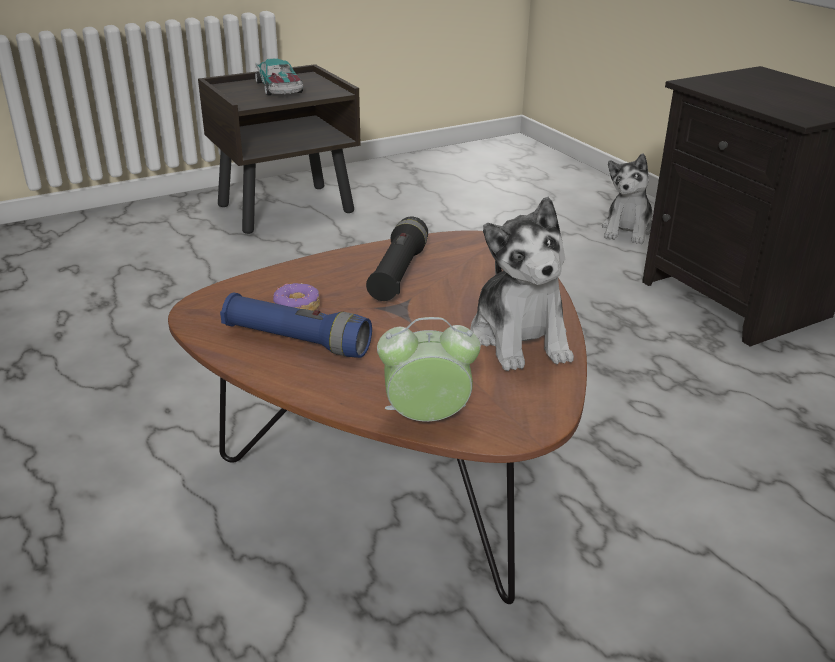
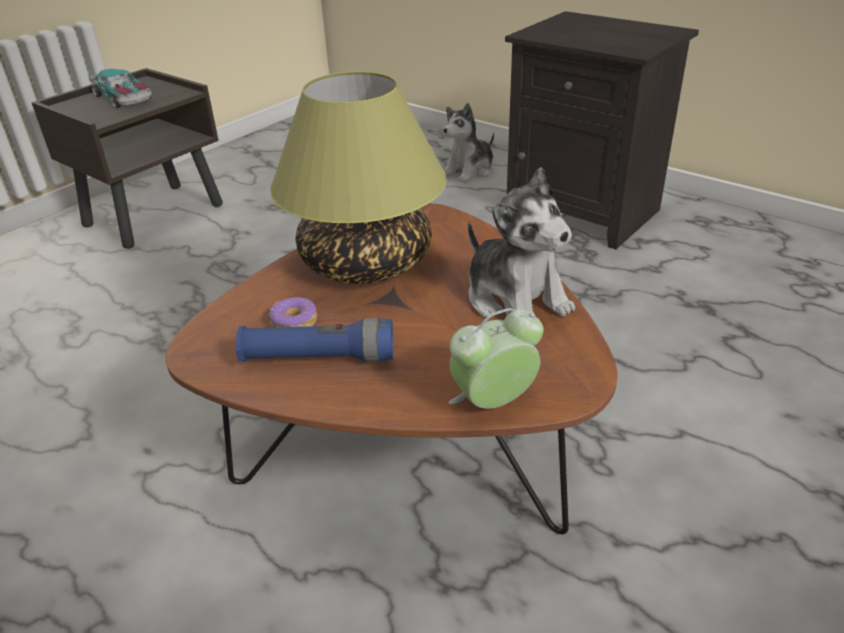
camera: 20 degrees left, 5 degrees up
black flashlight [366,217,428,301] -> table lamp [270,71,447,284]
plush toy [602,153,653,244] -> plush toy turned 45 degrees clockwise [443,103,494,183]

